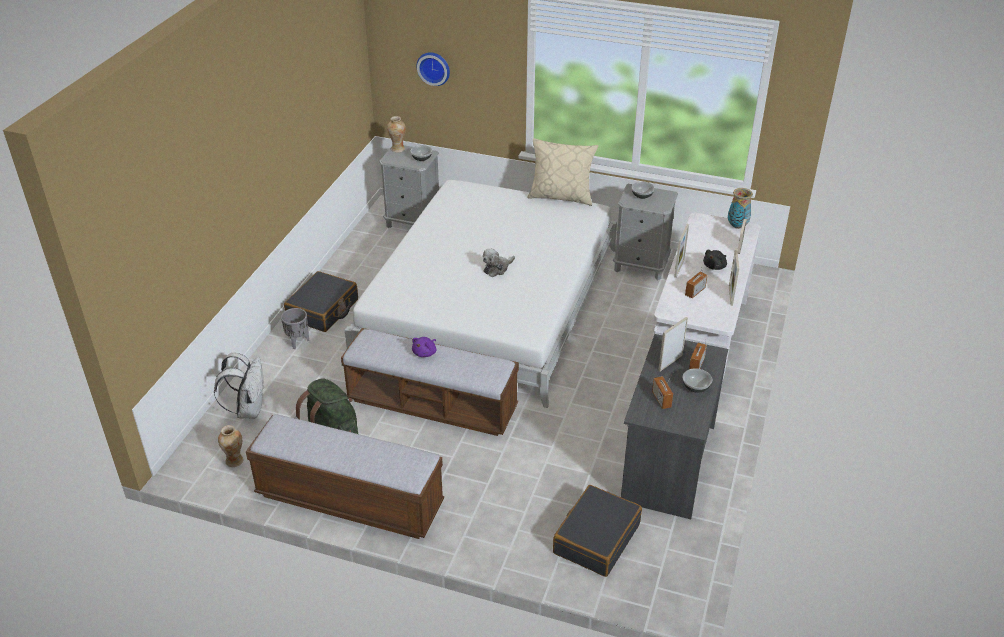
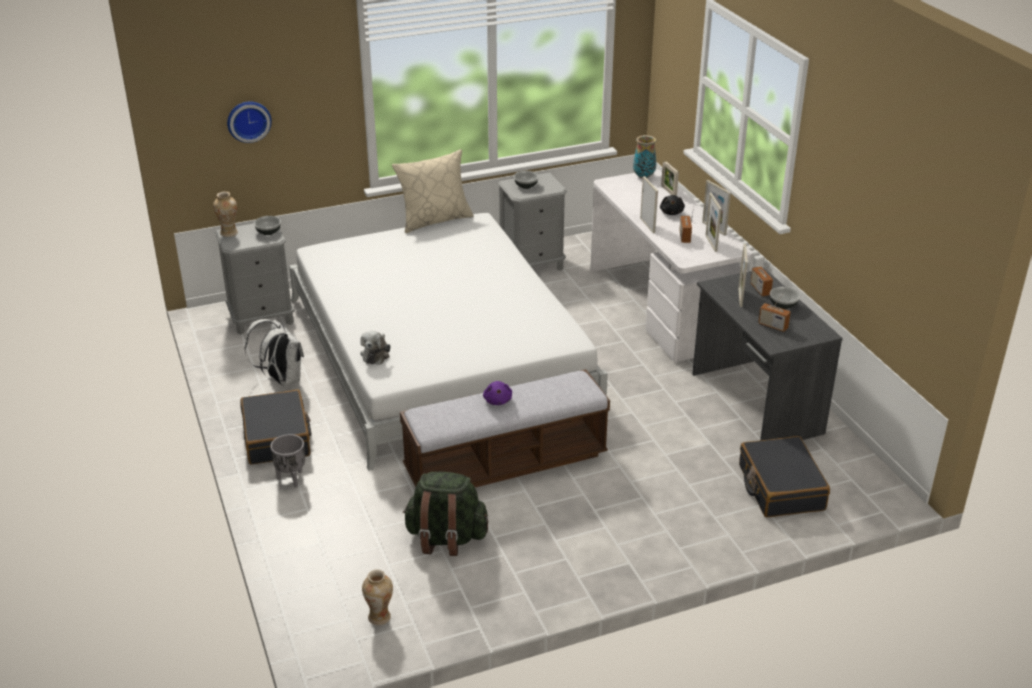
camera: 40 degrees left, 5 degrees down
white backpack [214,353,264,419] -> white backpack moved to [245,319,304,386]
bench [246,414,444,539] -> none
plush toy [483,249,515,277] -> plush toy moved to [360,331,390,365]
none -> picture frame [705,193,722,252]

